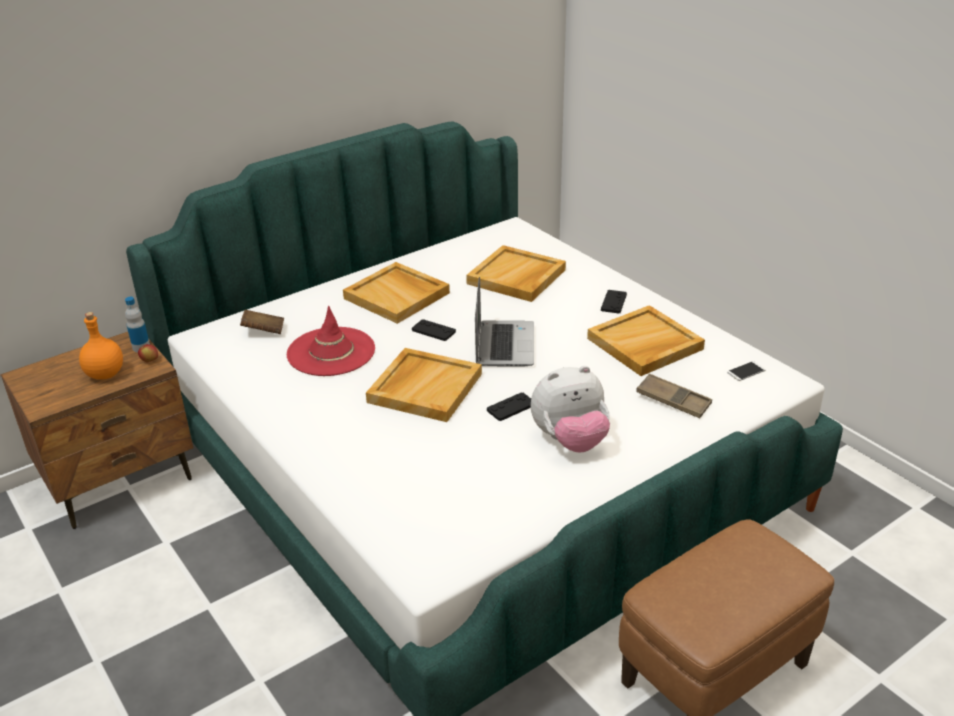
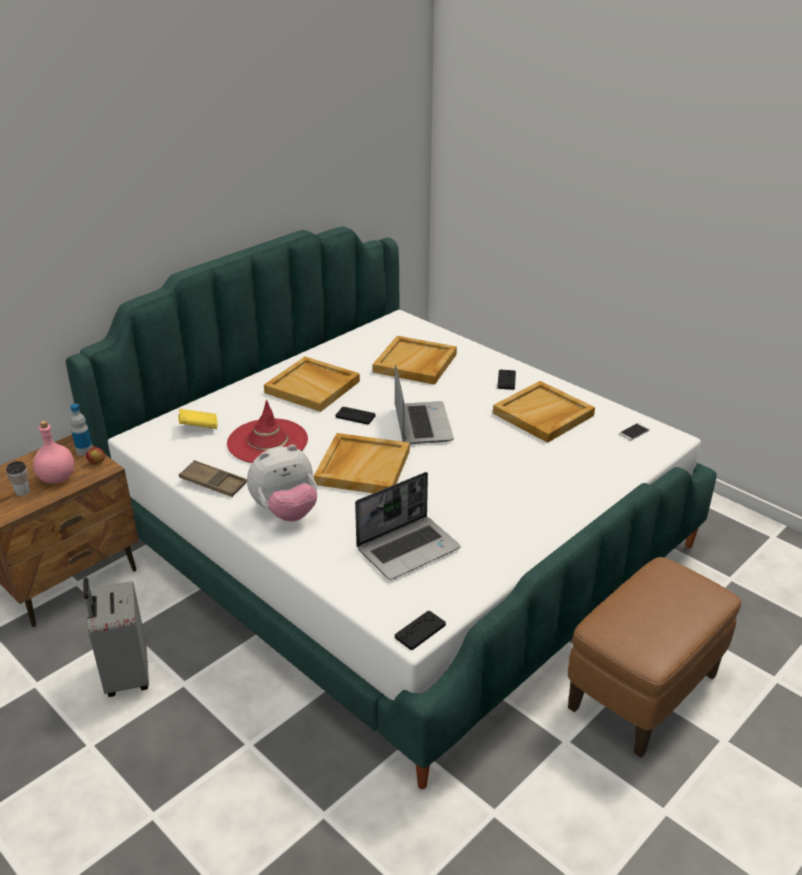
camera: 10 degrees left, 0 degrees up
orange bottle [79,312,123,380] -> pink bottle [33,421,74,484]
brown book [240,310,284,334] -> yellow book [178,409,218,429]
black game controller [487,392,531,421] -> black game controller moved to [395,611,446,650]
plush toy [531,366,610,453] -> plush toy moved to [247,444,317,522]
brown tray [636,374,712,418] -> brown tray moved to [179,460,247,497]
none -> cup [6,461,30,496]
none -> grey suitcase [83,578,149,697]
none -> laptop [355,472,461,580]

